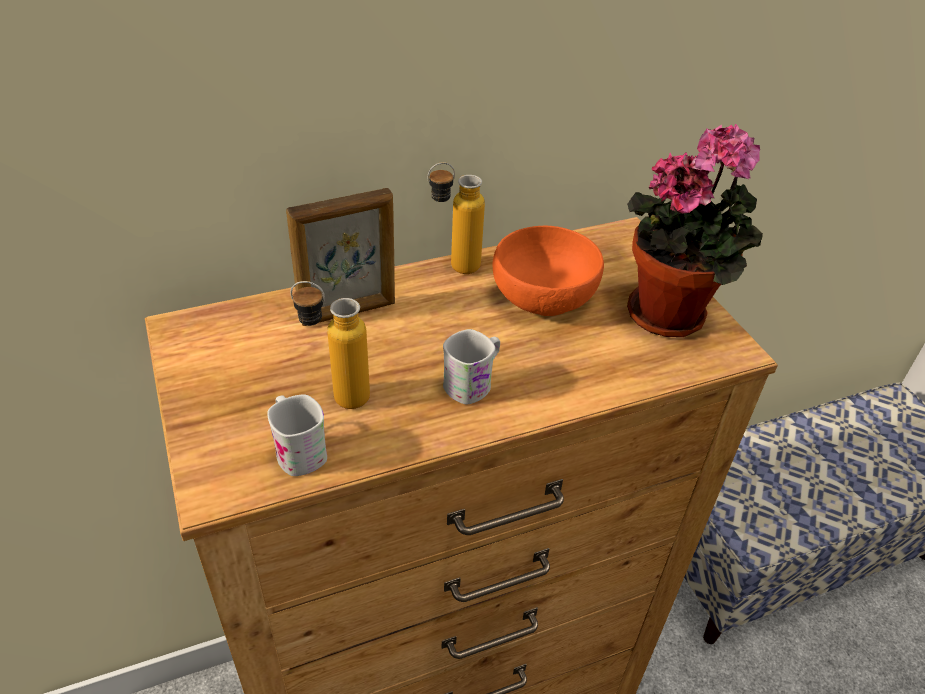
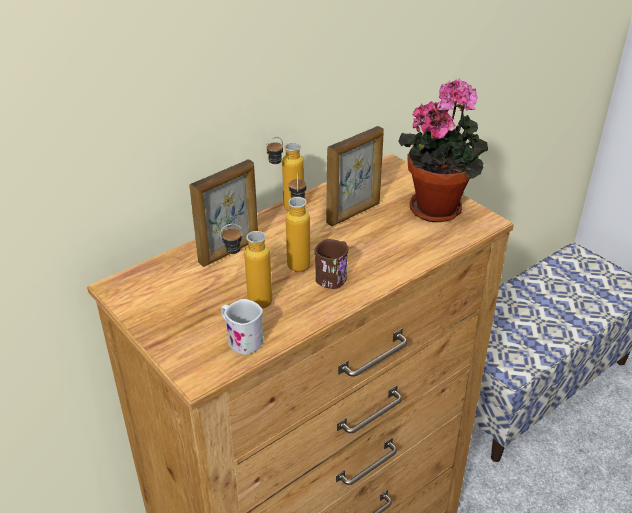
camera: 15 degrees left, 5 degrees down
white mug [443,329,500,404] -> brown mug [314,239,349,289]
orange bowl [493,225,604,316] -> picture frame [326,126,384,226]
none -> bottle [286,173,310,272]

